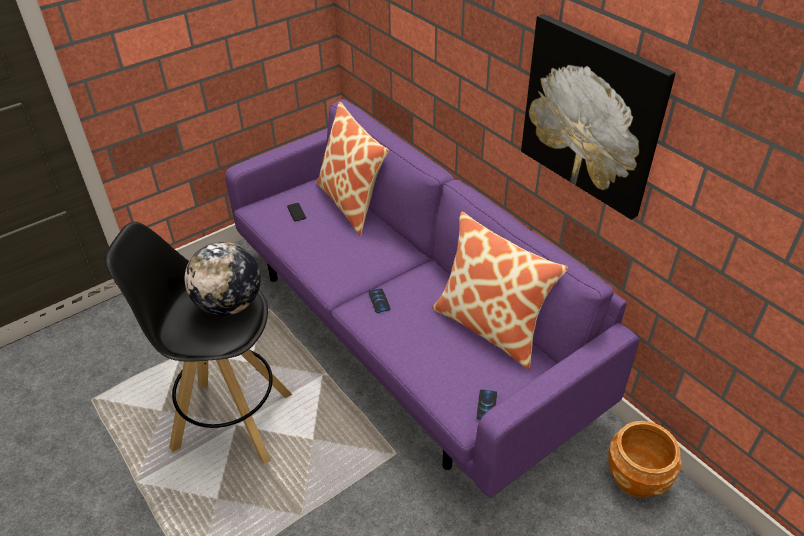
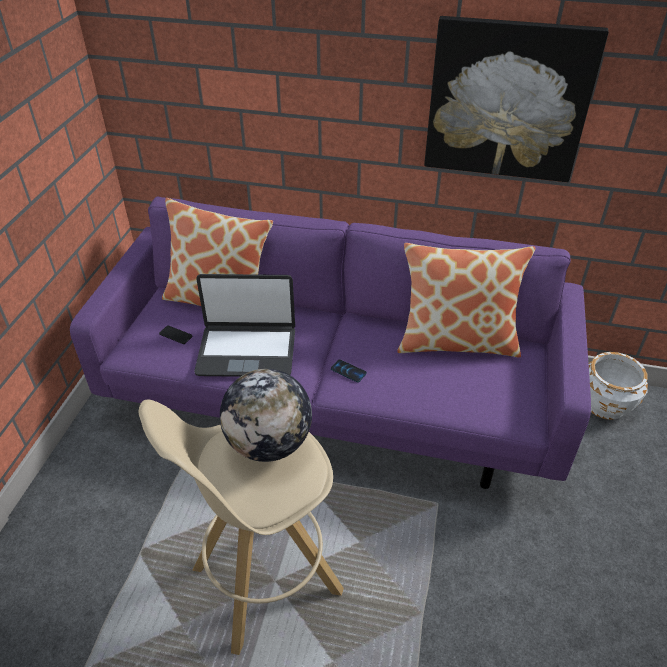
camera: 40 degrees left, 0 degrees up
black stool [104,222,292,464] -> beige stool [138,400,344,655]
phone [476,390,497,420] -> none
brown planter [608,421,682,498] -> white planter [589,352,648,420]
none -> laptop [194,274,295,377]

